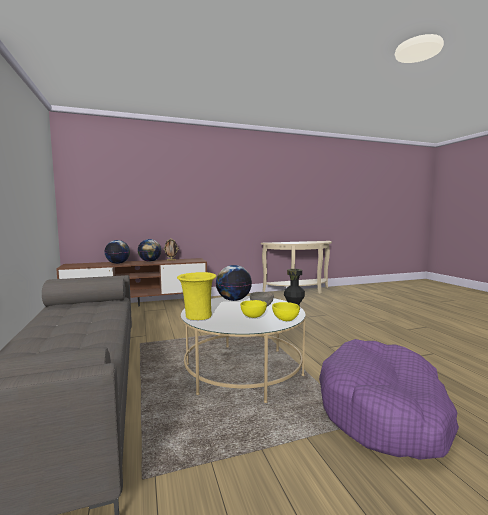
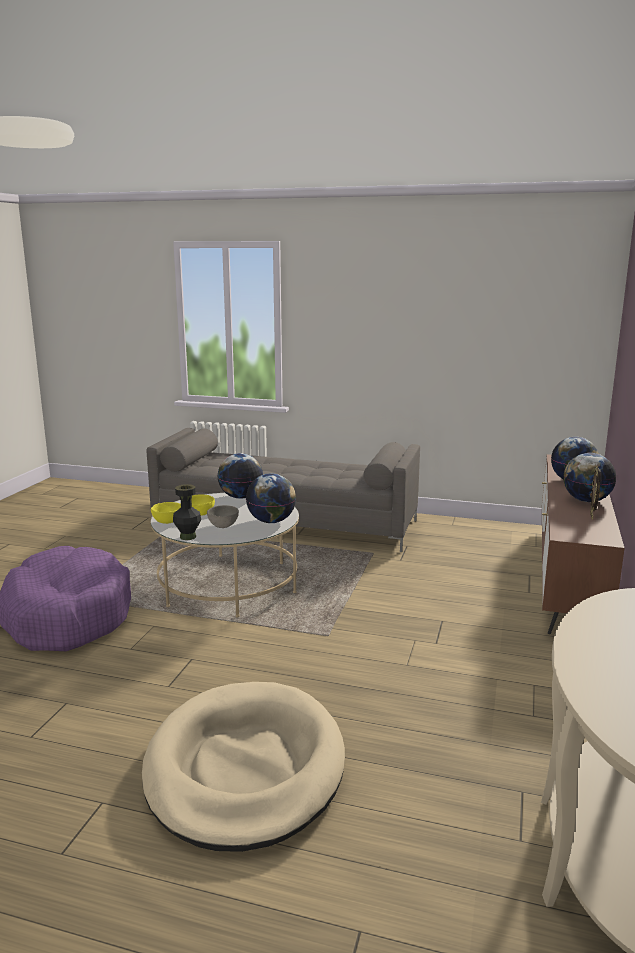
camera: 125 degrees right, 10 degrees up
yellow vase [177,272,216,320] -> globe [218,453,263,499]
none -> beige dog bed [142,682,345,852]

